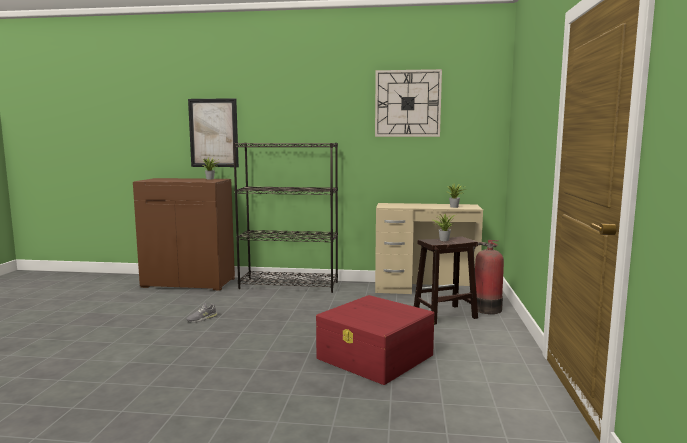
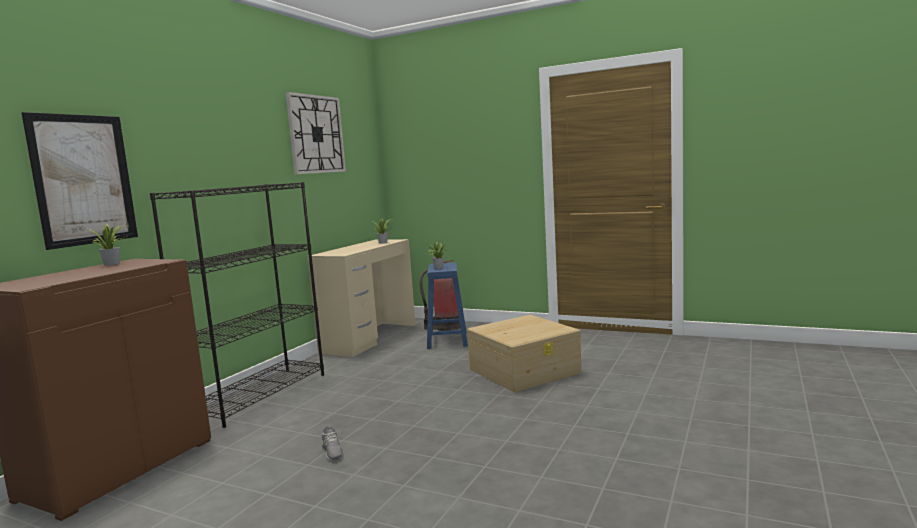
camera: 70 degrees left, 0 degrees up
red storage box [316,295,434,385] -> beige storage box [467,315,582,392]
brown stool [414,236,478,325] -> blue stool [427,262,468,349]

